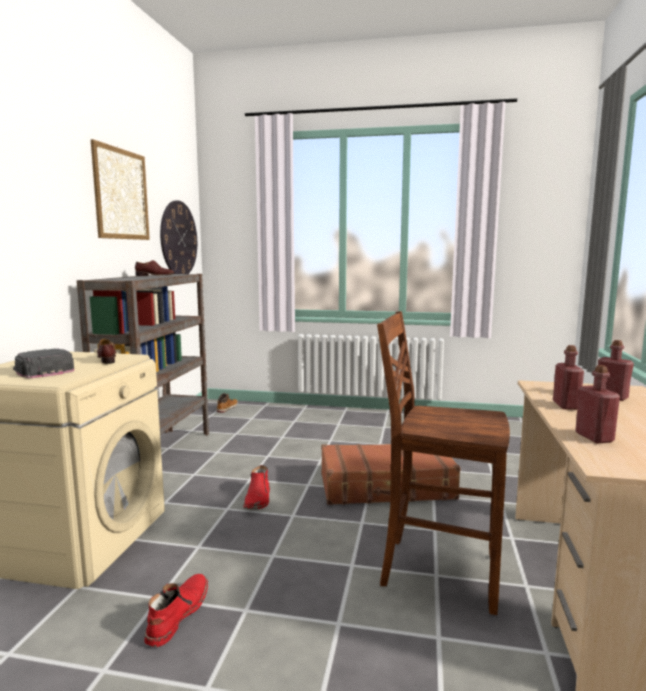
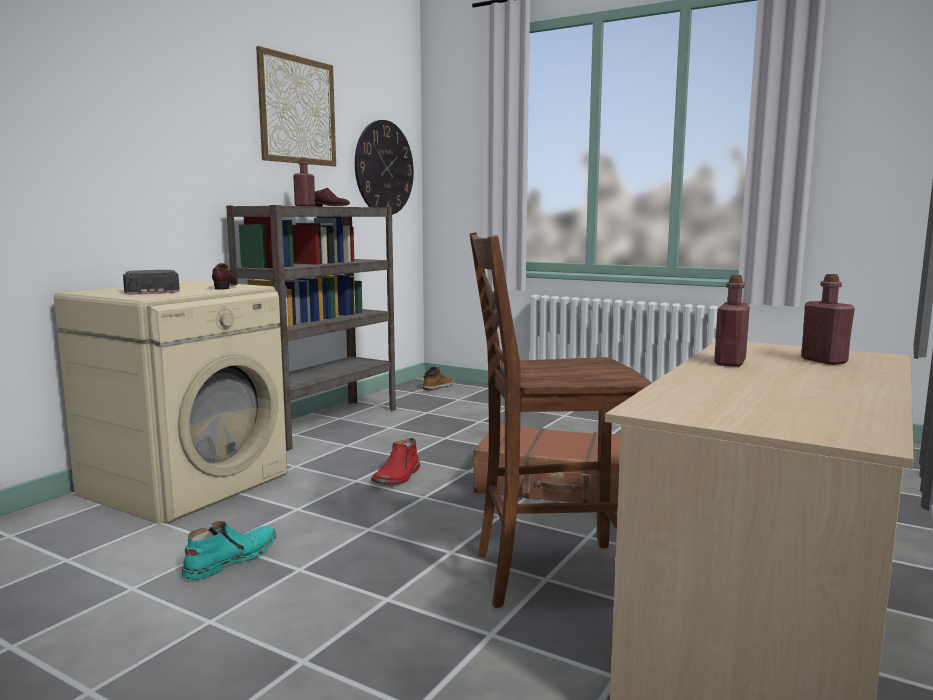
camera: 20 degrees right, 0 degrees up
red boot [144,574,208,647] -> turquoise boot [182,521,277,580]
brown chair [377,311,510,615] -> brown chair turned 45 degrees counterclockwise [470,232,652,608]
red bottle [575,365,620,443] -> red bottle moved to [293,158,315,206]

